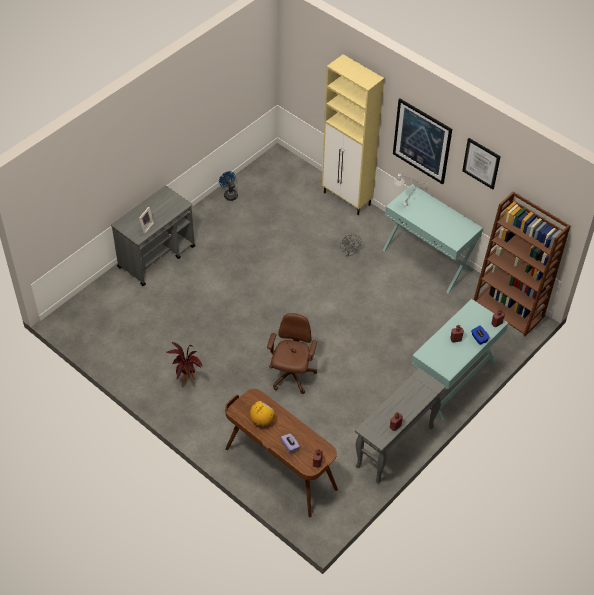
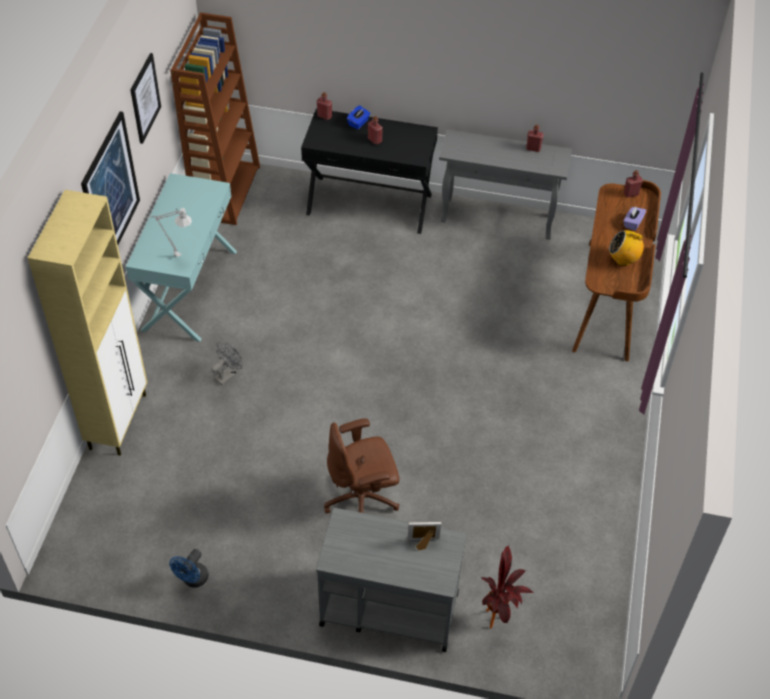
camera: 120 degrees left, 0 degrees up
potted plant [166,342,202,385] -> potted plant moved to [481,546,535,628]
brown office chair [267,313,317,394] -> brown office chair moved to [324,418,399,514]
turquoise console table [411,299,508,421] -> black console table [301,109,438,234]

